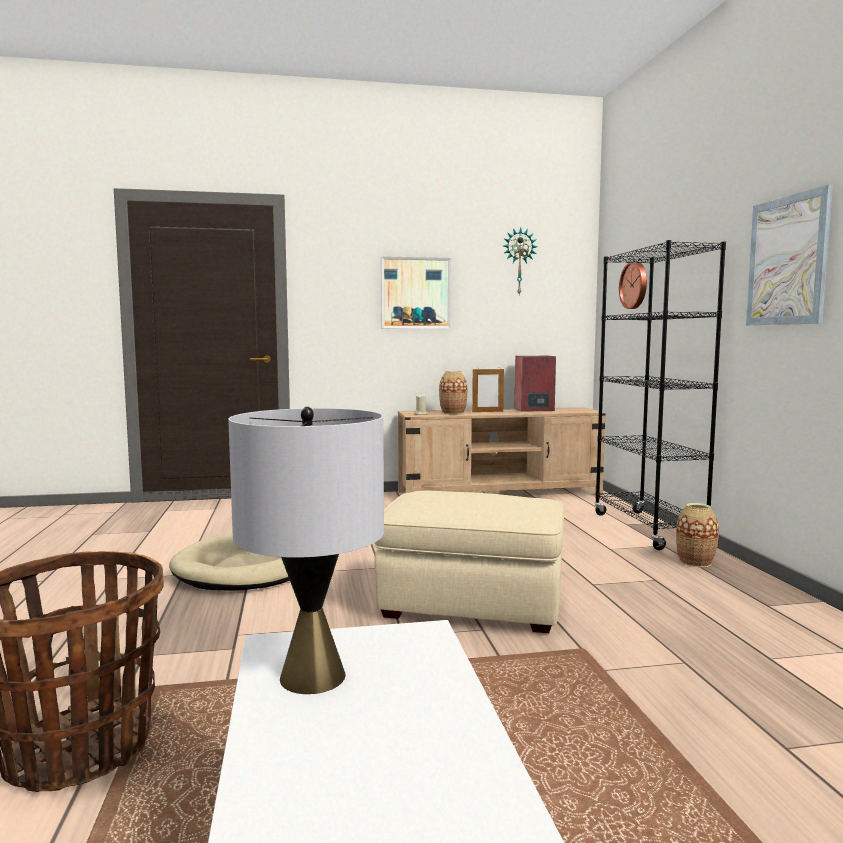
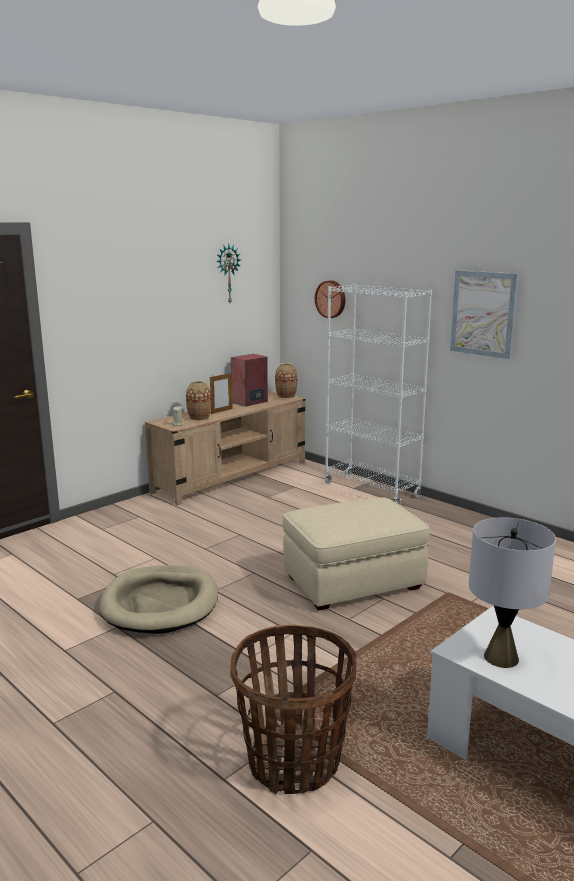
camera: 35 degrees left, 10 degrees up
picture [381,256,451,329] -> none
black bookcase [594,240,726,550] -> white bookcase [324,284,432,505]
vase [676,503,719,567] -> vase moved to [275,363,297,399]

